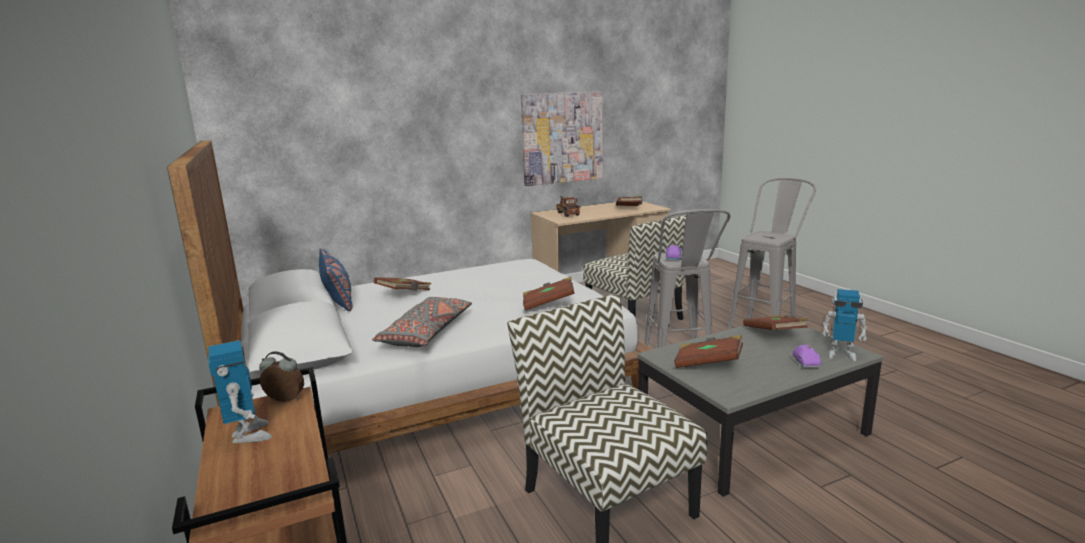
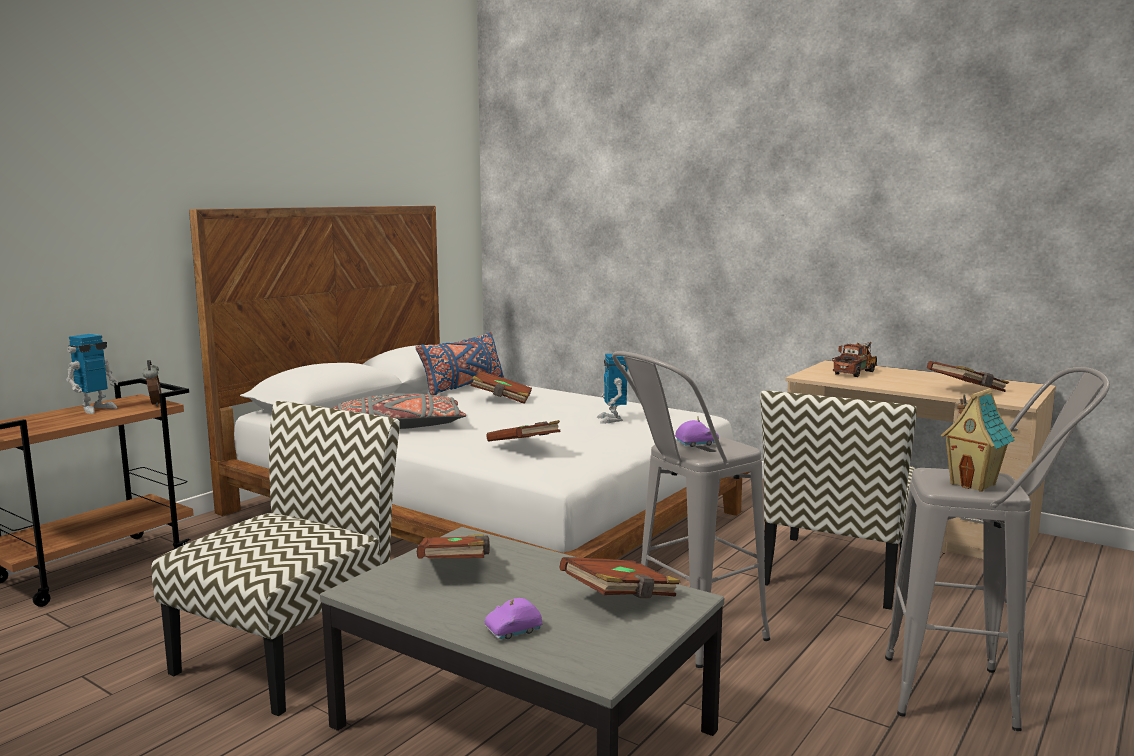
camera: 60 degrees right, 5 degrees down
picture [521,91,603,186] -> none
toy robot [822,289,867,361] -> toy robot moved to [597,354,628,423]
none -> toy house [940,388,1015,492]

